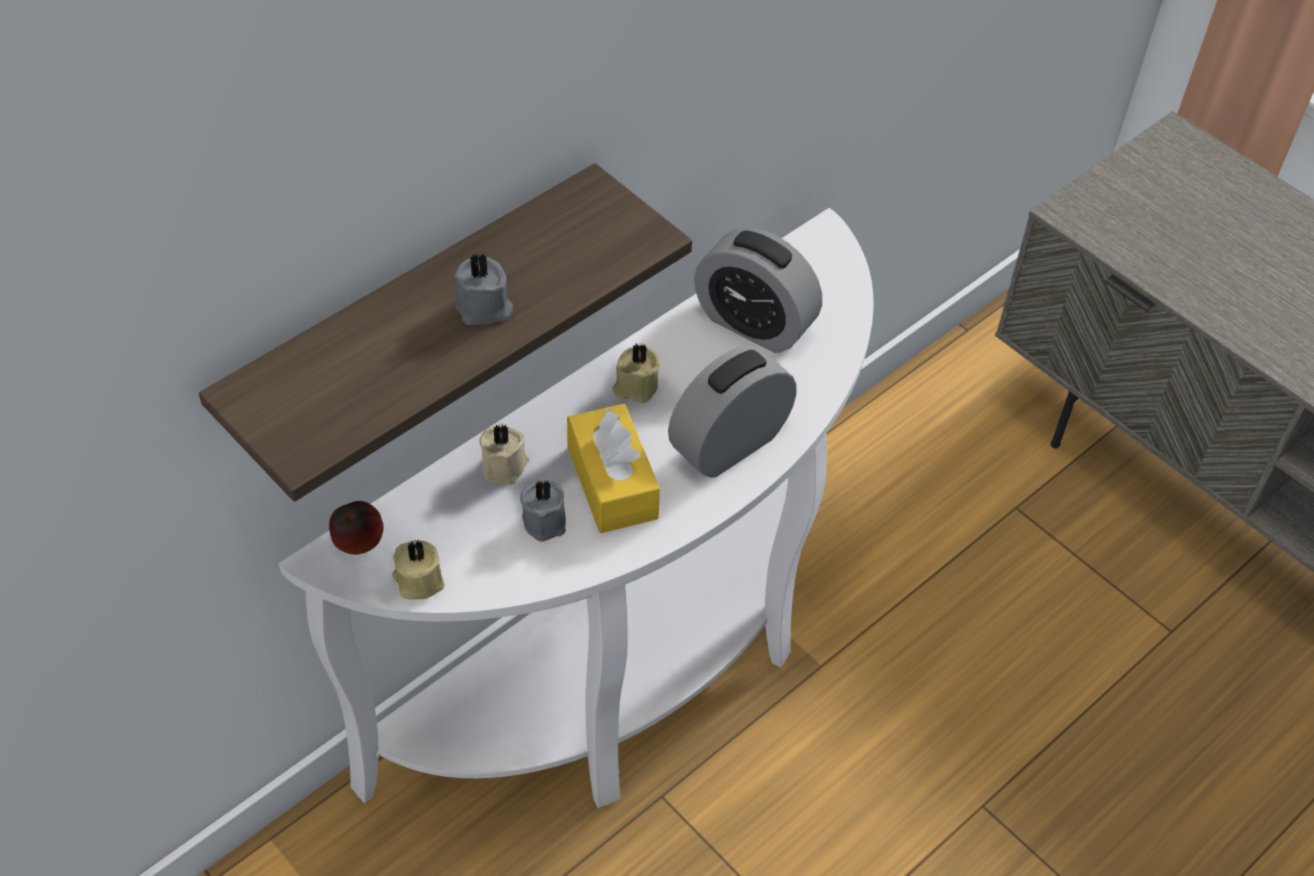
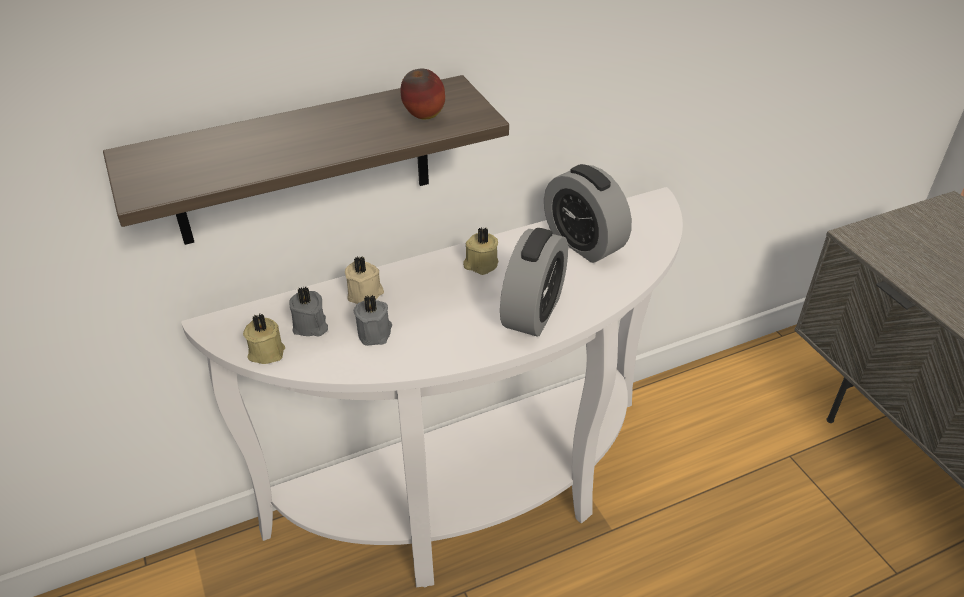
camera: 20 degrees right, 10 degrees down
apple [329,501,384,555] -> apple moved to [401,68,445,119]
grey candle [454,253,513,325] -> grey candle moved to [289,286,328,337]
yellow tissue box [567,404,660,533] -> none
alarm clock [668,345,797,478] -> alarm clock turned 135 degrees clockwise [500,228,568,337]

